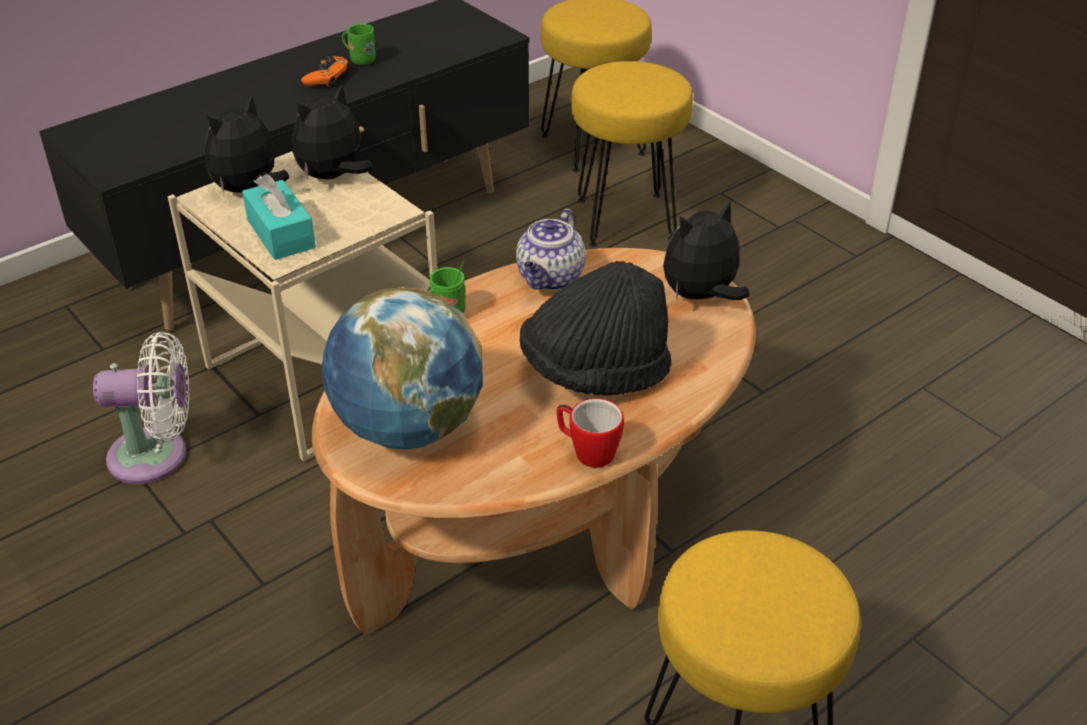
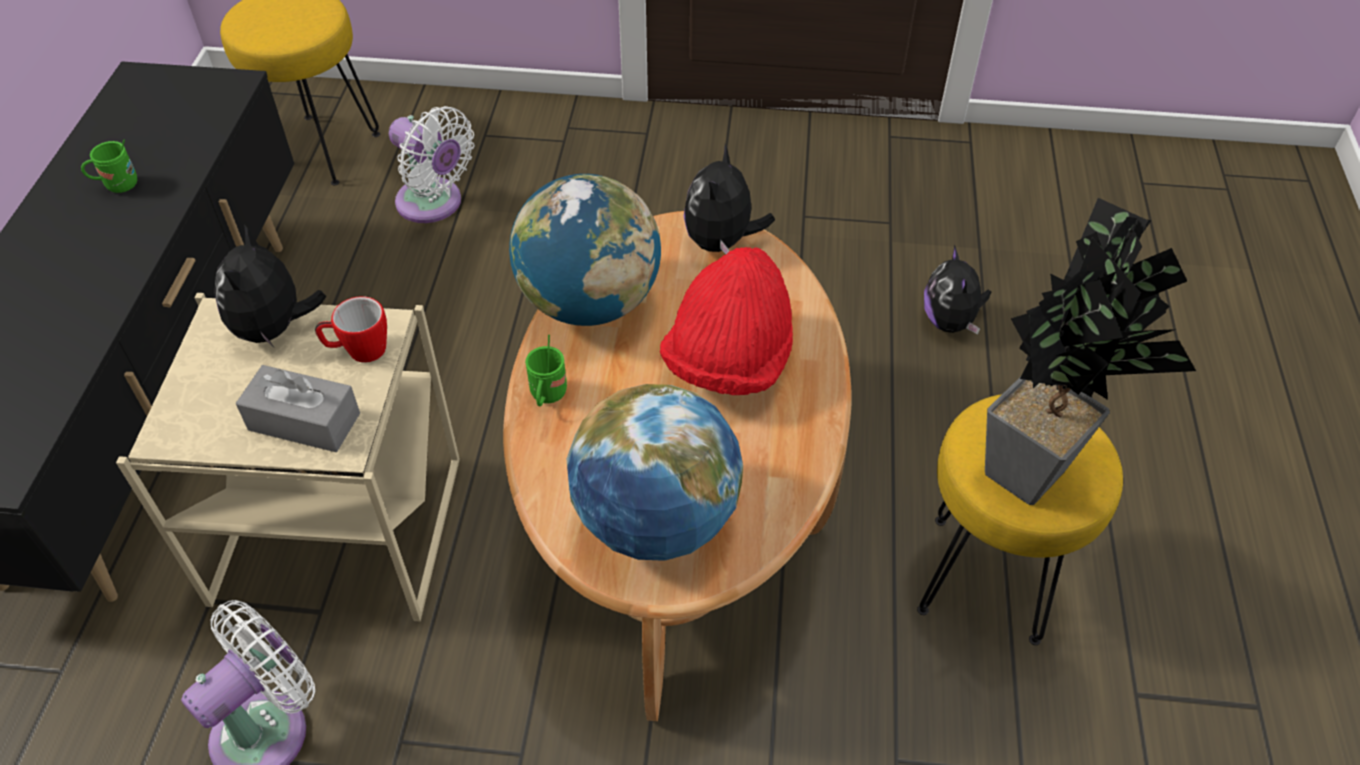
camera: 45 degrees left, 10 degrees up
plush toy [205,95,289,193] -> plush toy moved to [924,245,991,334]
turquoise tissue box [242,174,316,260] -> grey tissue box [236,365,360,452]
orange game controller [301,56,349,87] -> none
teapot [516,209,586,290] -> globe [509,174,661,326]
black hat [519,261,672,396] -> red hat [660,247,793,395]
mug [557,398,624,468] -> mug moved to [315,296,387,363]
yellow stool [571,61,693,247] -> white fan [389,106,475,223]
none -> potted plant [985,198,1196,505]

